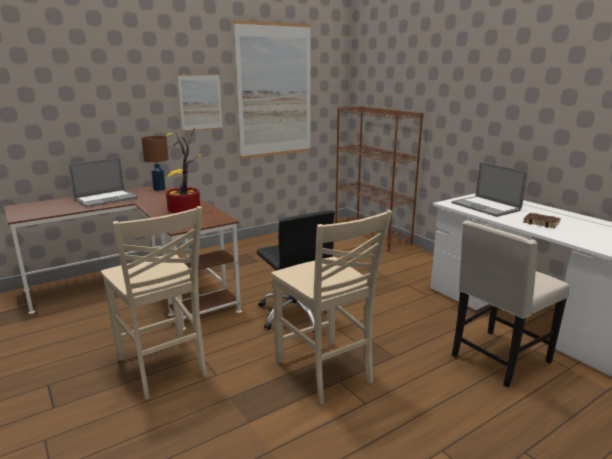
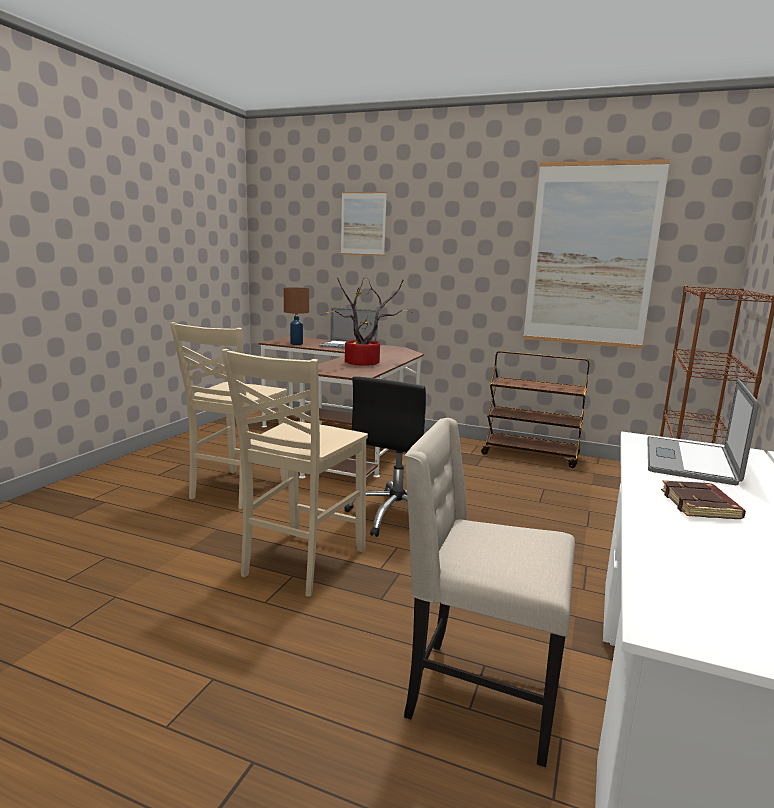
camera: 55 degrees right, 5 degrees down
brown table lamp [141,136,169,191] -> brown table lamp moved to [284,287,309,345]
picture [178,74,223,131] -> picture moved to [341,192,387,256]
none -> brown cart [481,351,590,468]

